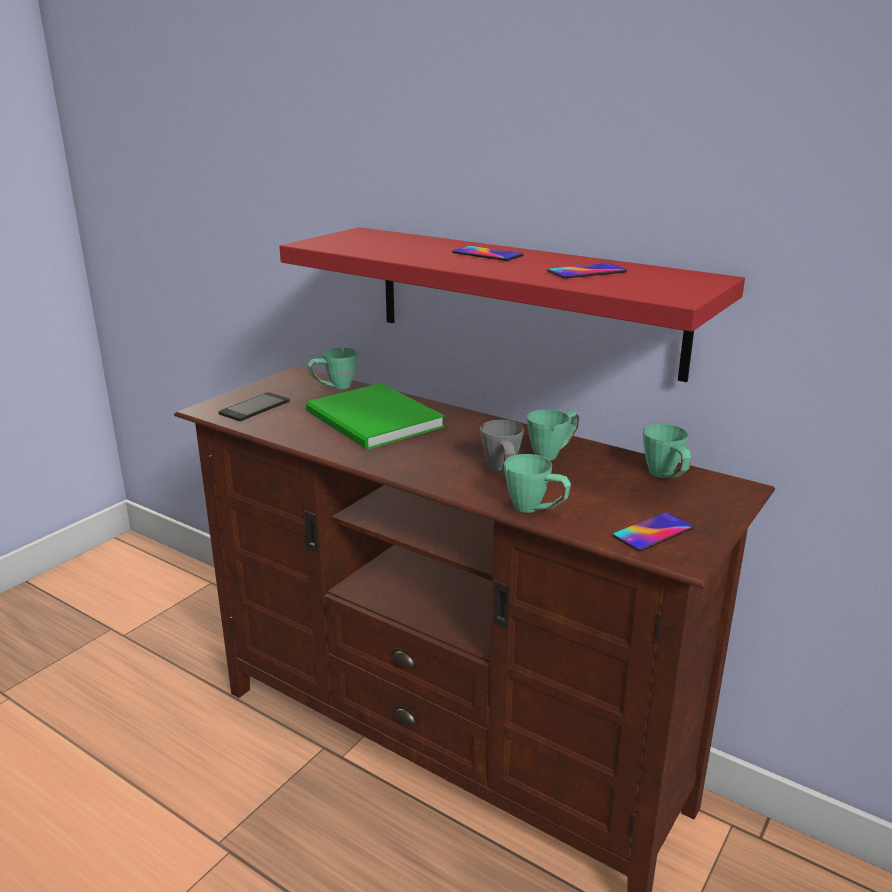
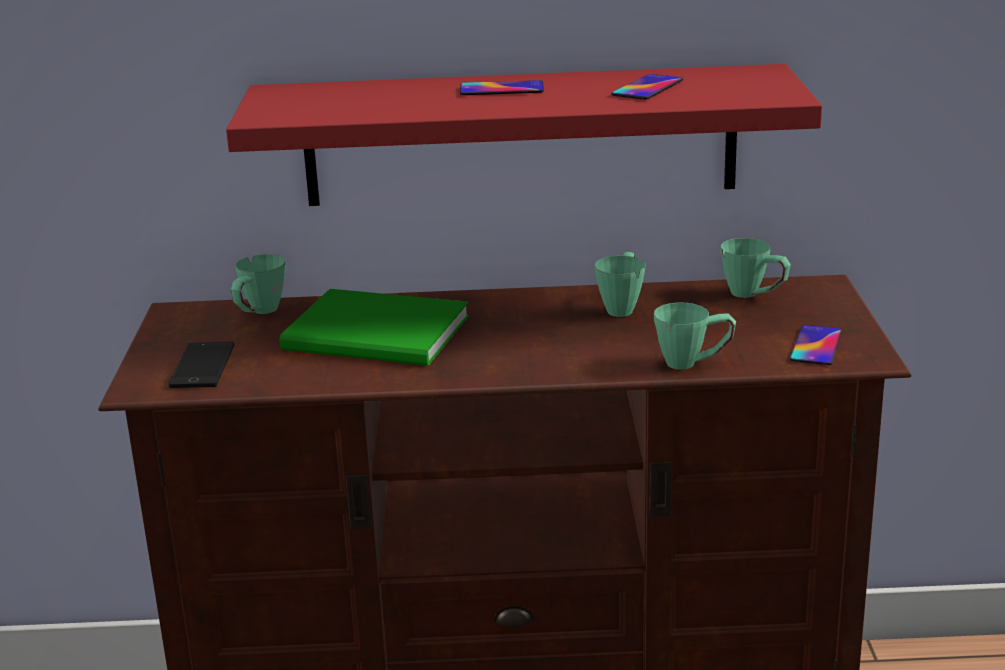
camera: 35 degrees left, 0 degrees up
grey mug [480,420,524,473] -> none

